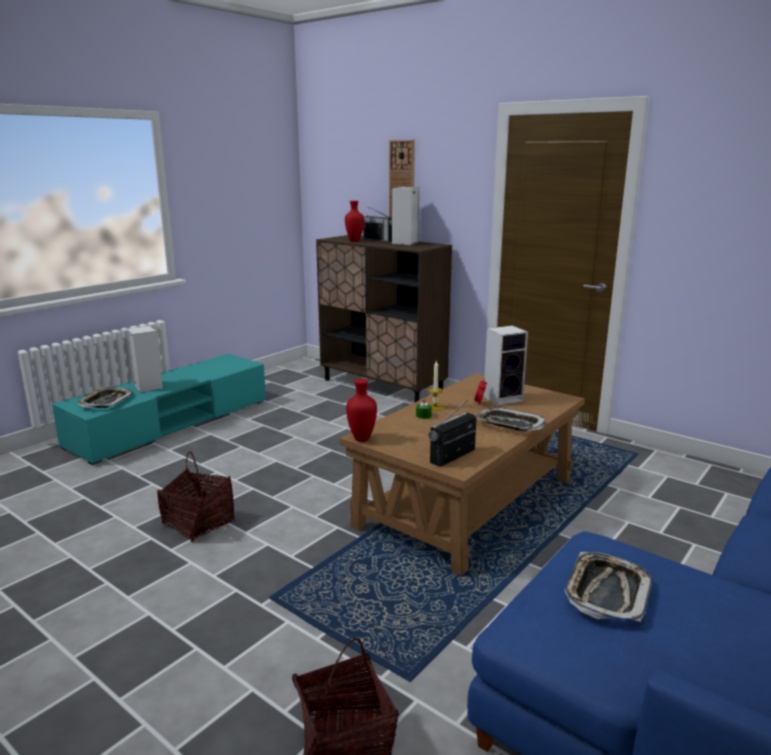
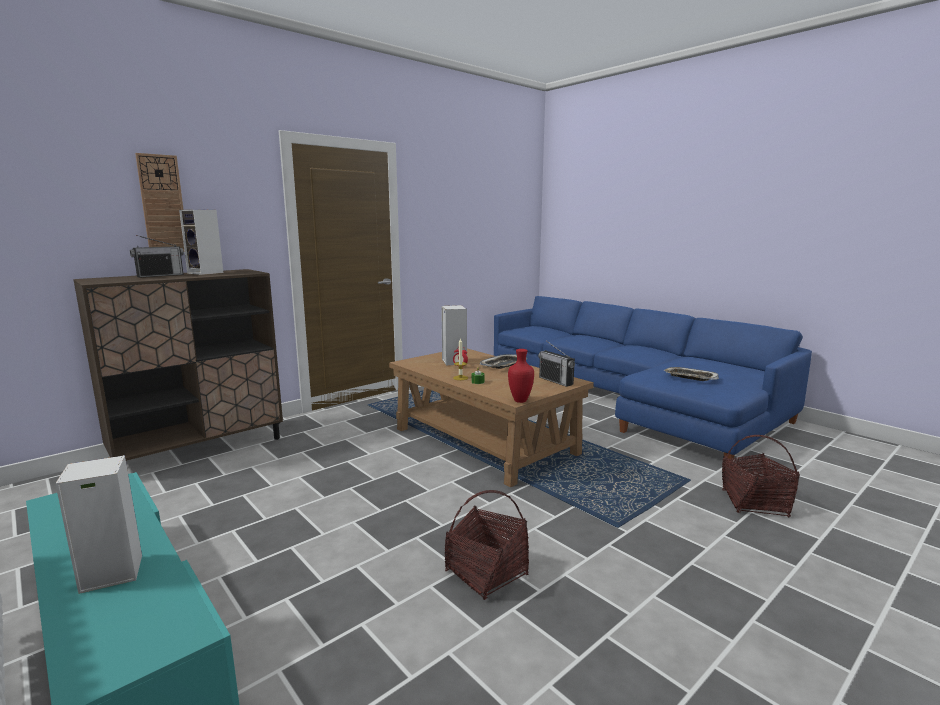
camera: 80 degrees left, 5 degrees down
tray [78,387,133,408] -> none
red vase [345,201,364,242] -> none

